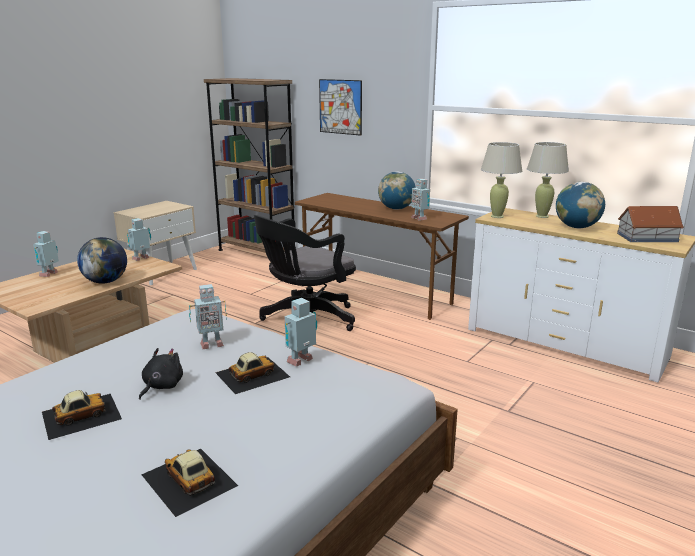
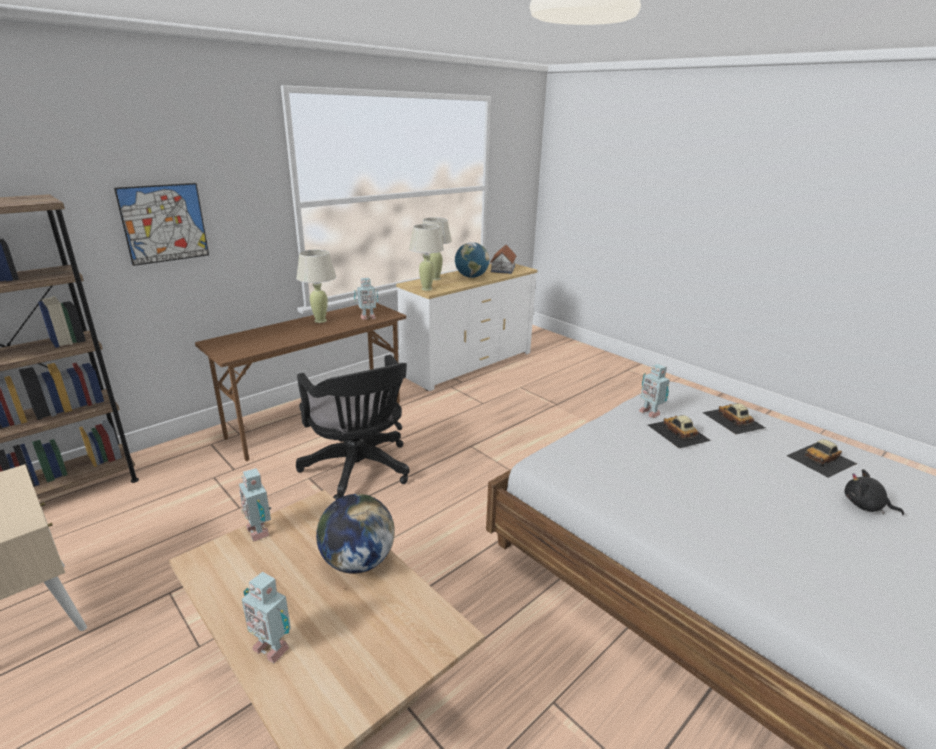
camera: 80 degrees left, 5 degrees up
toy car [42,390,122,440] -> toy car moved to [702,403,765,434]
black plush toy [139,348,183,400] -> black plush toy moved to [844,469,904,515]
toy robot [189,284,227,349] -> none
globe [378,171,416,210] -> beige table lamp [296,250,336,323]

